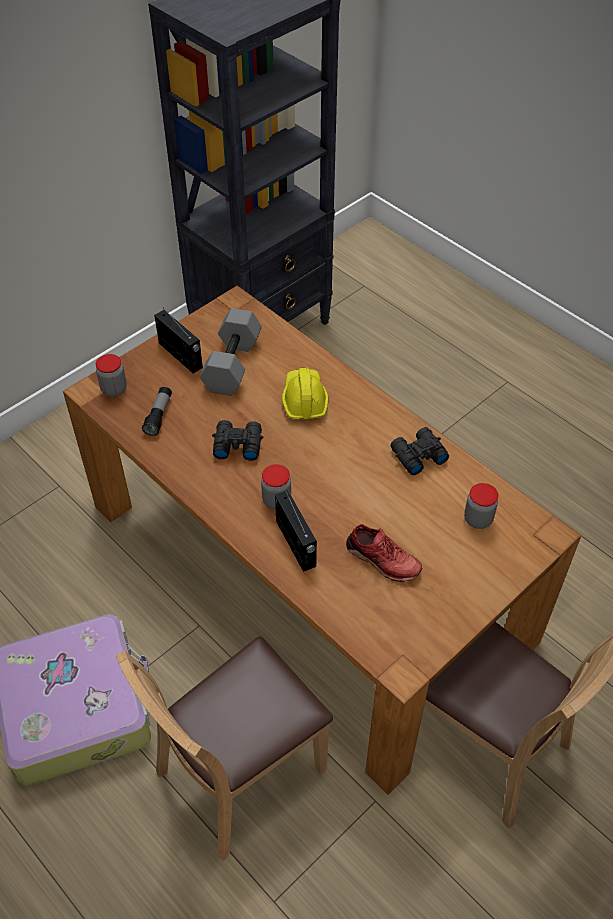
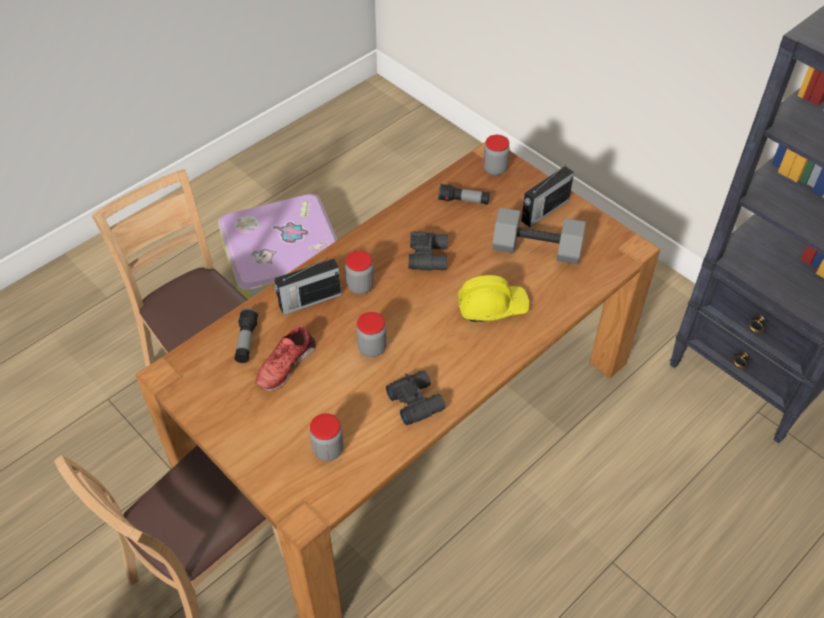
camera: 90 degrees right, 0 degrees up
none -> flashlight [234,308,258,363]
none -> jar [356,312,387,357]

